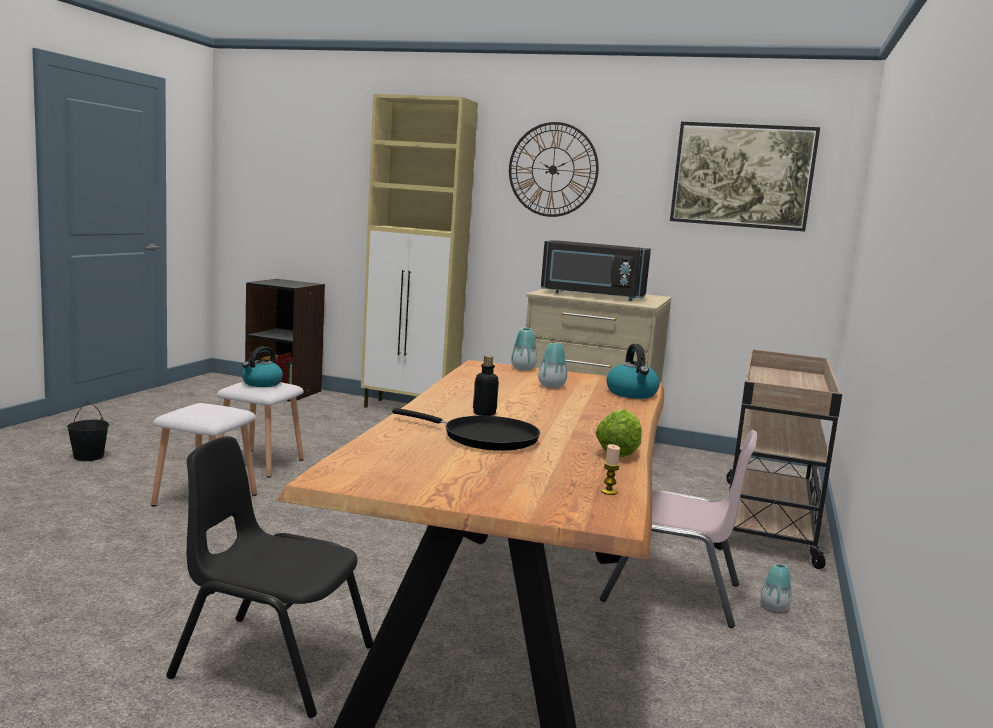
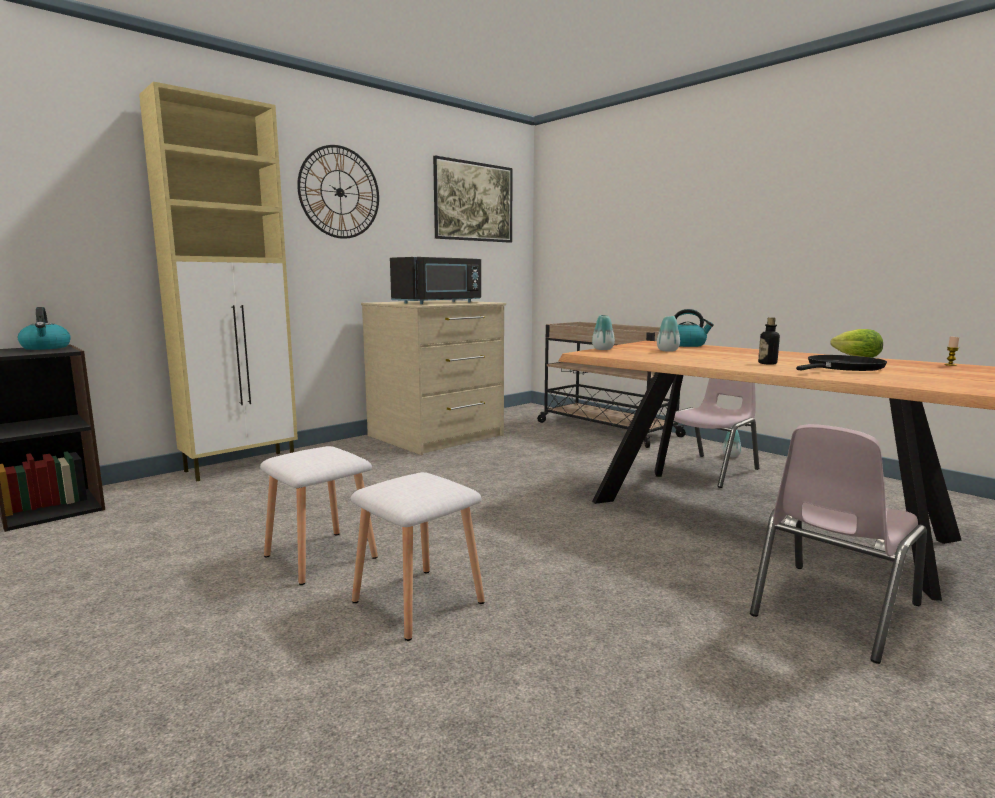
camera: 60 degrees left, 0 degrees up
black bucket [67,402,109,461] -> none
black chair [166,436,373,718] -> pink chair [750,424,927,664]
kettle [242,346,283,387] -> kettle moved to [18,307,71,350]

